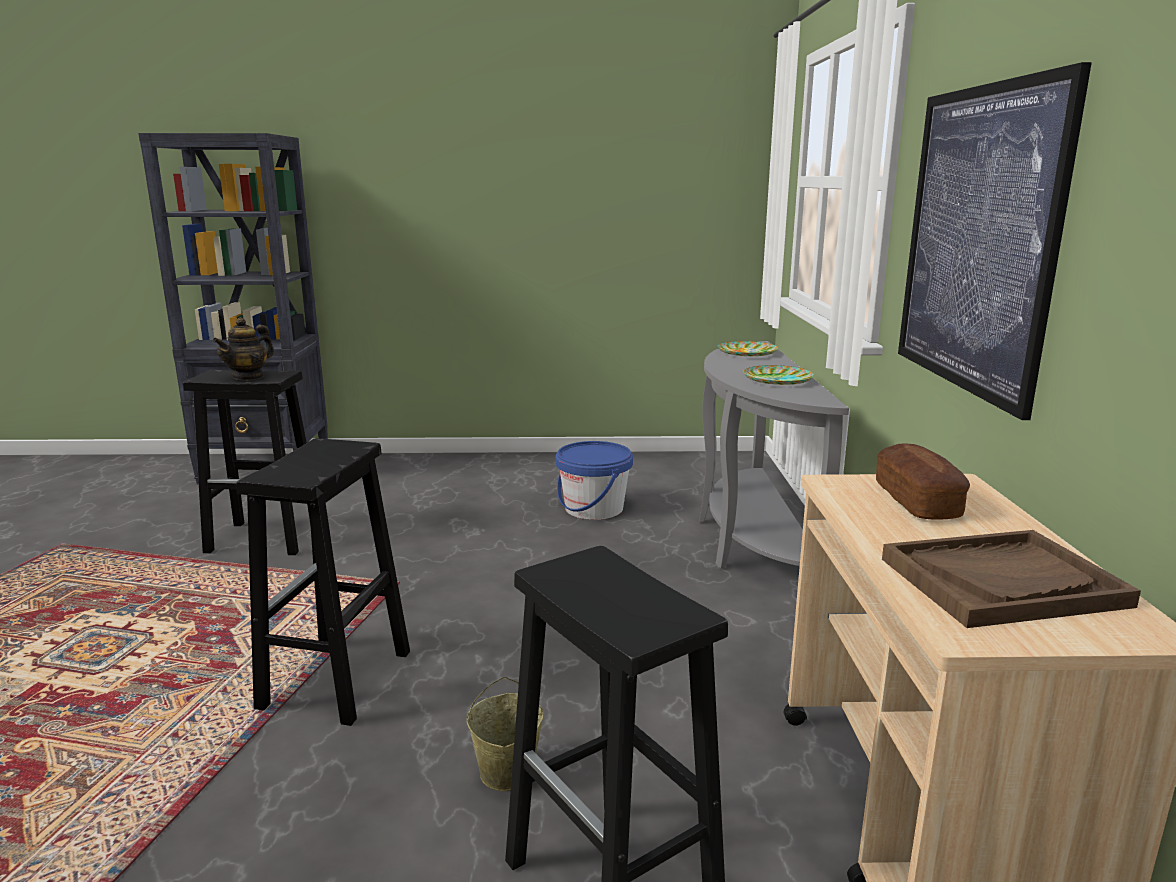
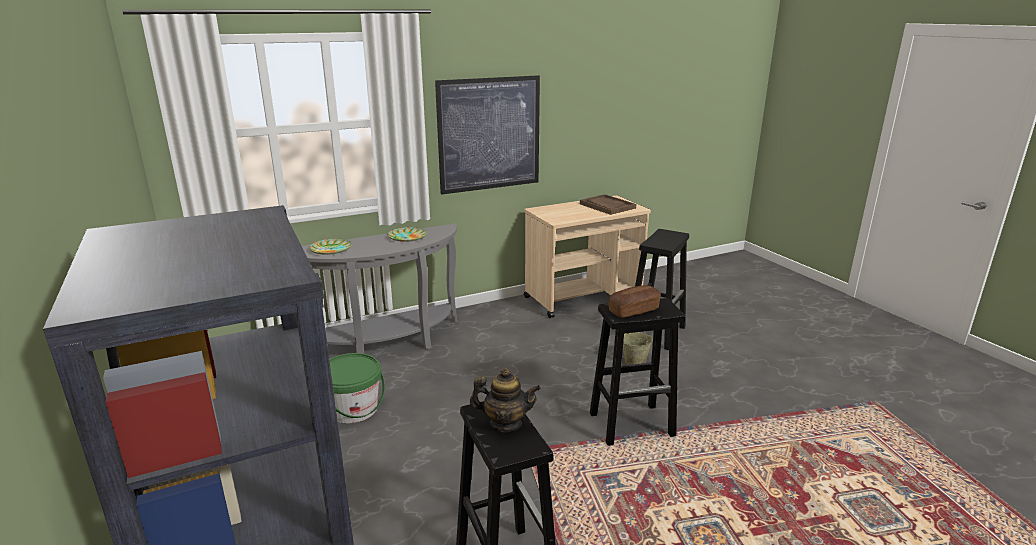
camera: 115 degrees left, 5 degrees up
blue bucket [556,441,633,520] -> green bucket [329,353,385,423]
bread [876,444,970,520] -> bread moved to [609,285,661,318]

